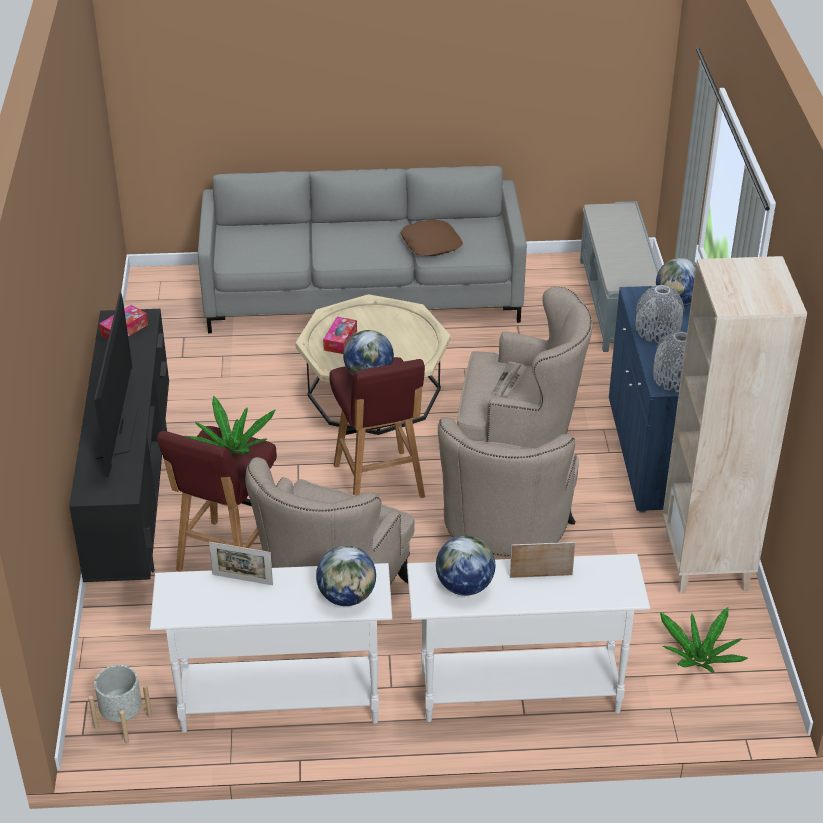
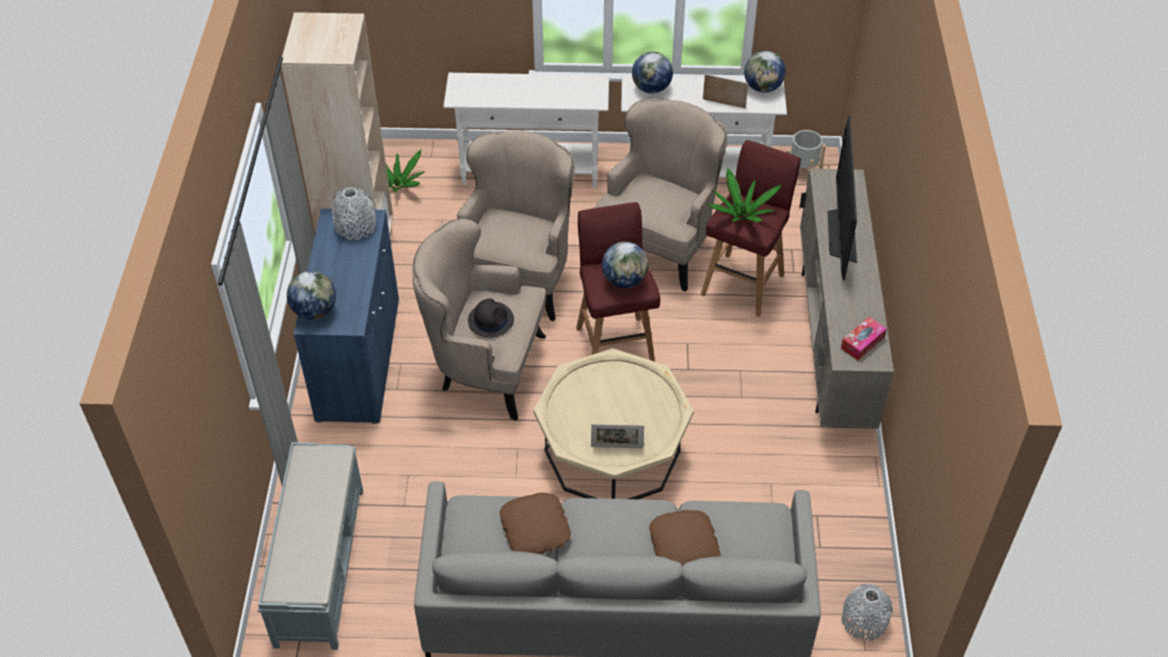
camera: 175 degrees left, 10 degrees up
black tv stand [69,309,169,582] -> beige tv stand [799,169,894,428]
tissue box [323,317,357,354] -> none
globe [436,535,495,596] -> globe moved to [744,51,786,93]
newspaper [491,362,527,398] -> black hat [468,298,514,338]
picture frame [510,542,576,578] -> picture frame moved to [591,424,644,448]
grey vase [636,285,684,343] -> grey vase moved to [842,584,893,641]
none -> brown pillow [649,510,721,566]

